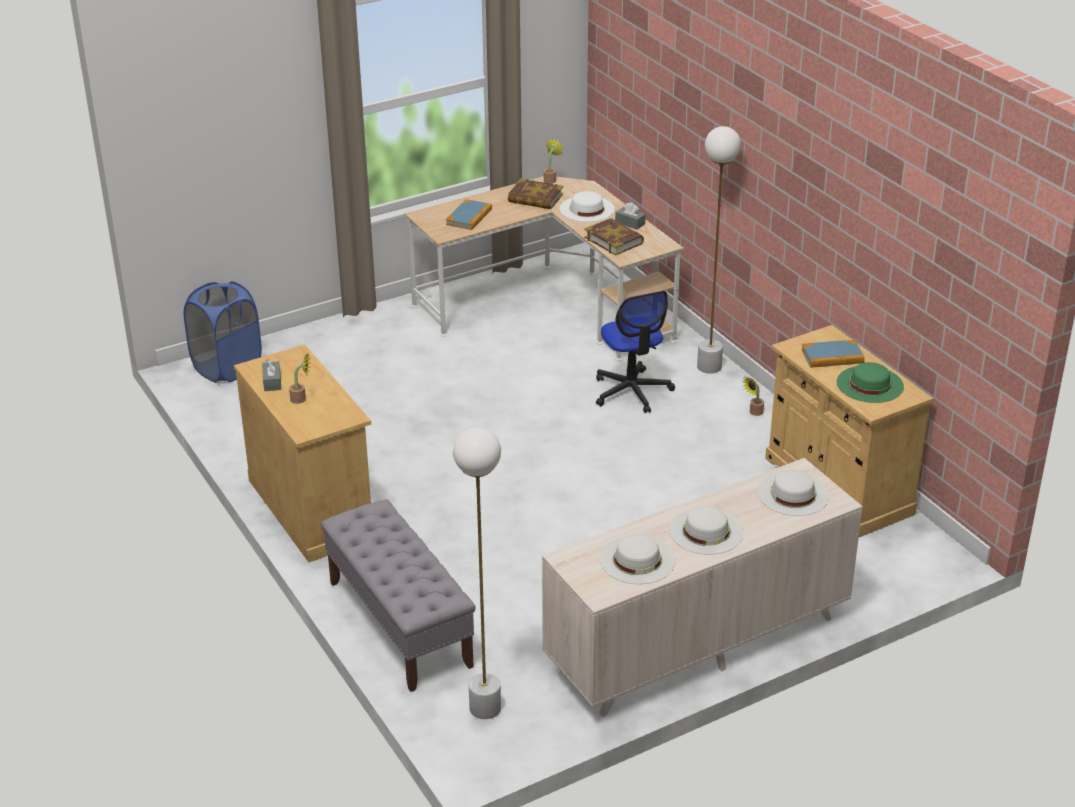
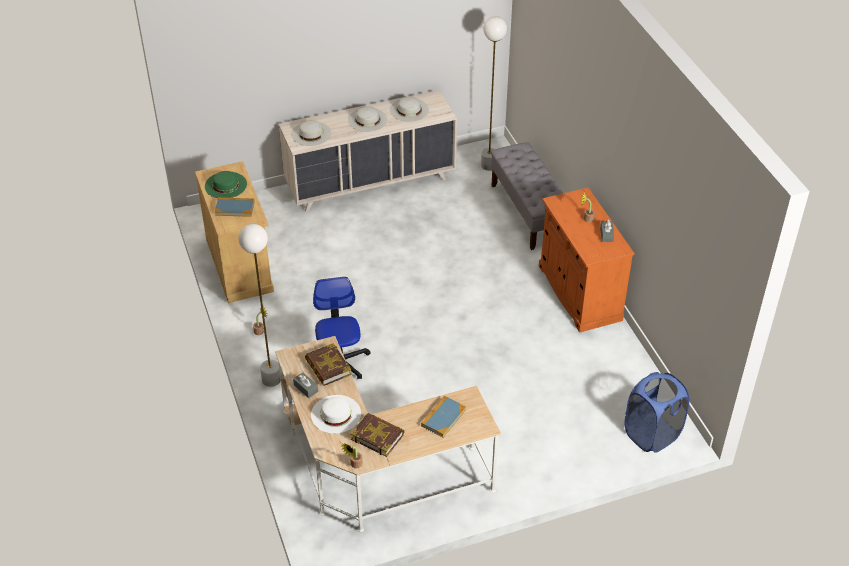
camera: 170 degrees left, 10 degrees up
beige cabinet [234,344,371,562] -> orange cabinet [539,188,634,333]

